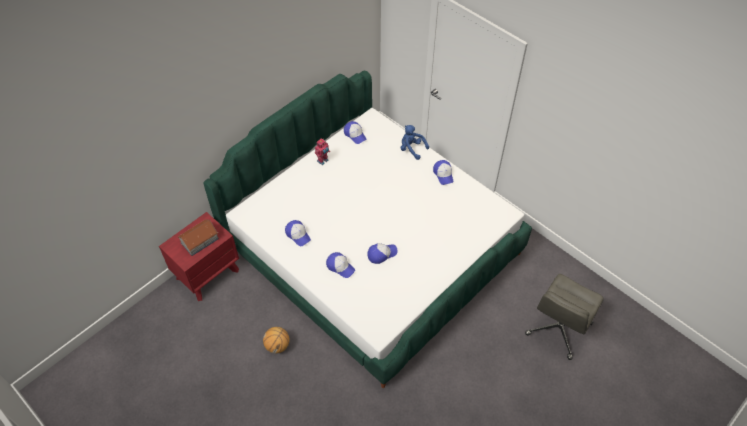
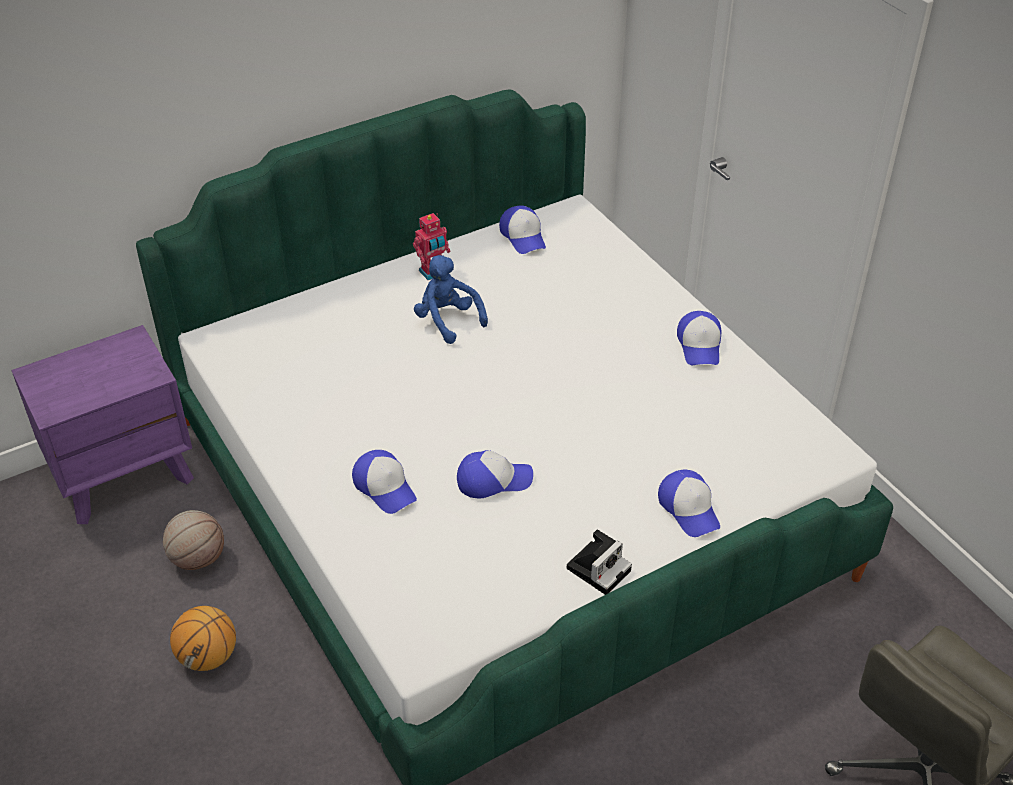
camera: 15 degrees right, 10 degrees down
red nightstand [159,212,239,301] -> purple nightstand [11,325,194,524]
toy house [178,219,219,256] -> none
cap [285,220,311,246] -> cap moved to [658,470,720,537]
blue plush toy [400,125,429,160] -> blue plush toy moved to [414,255,488,344]
none -> basketball [163,510,224,570]
none -> camera [567,529,632,595]

